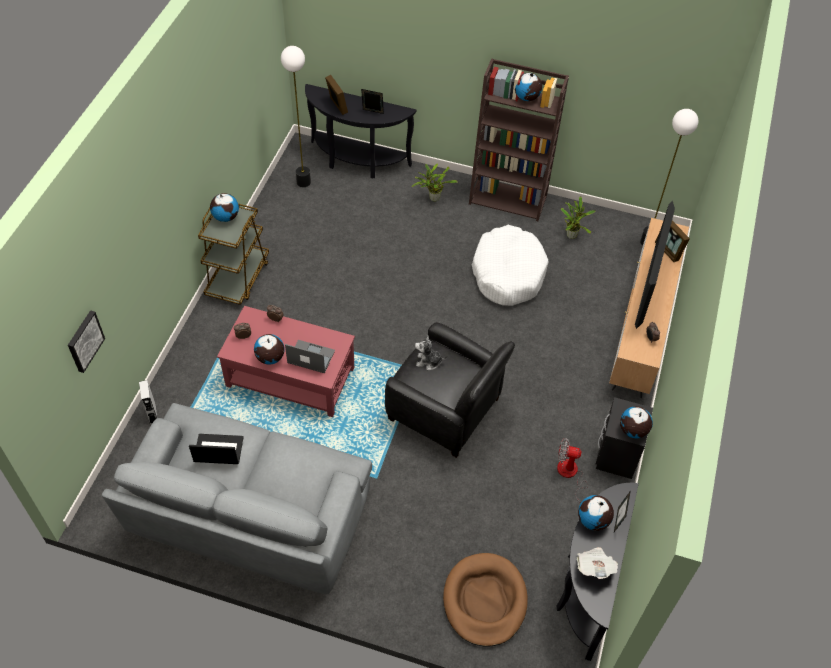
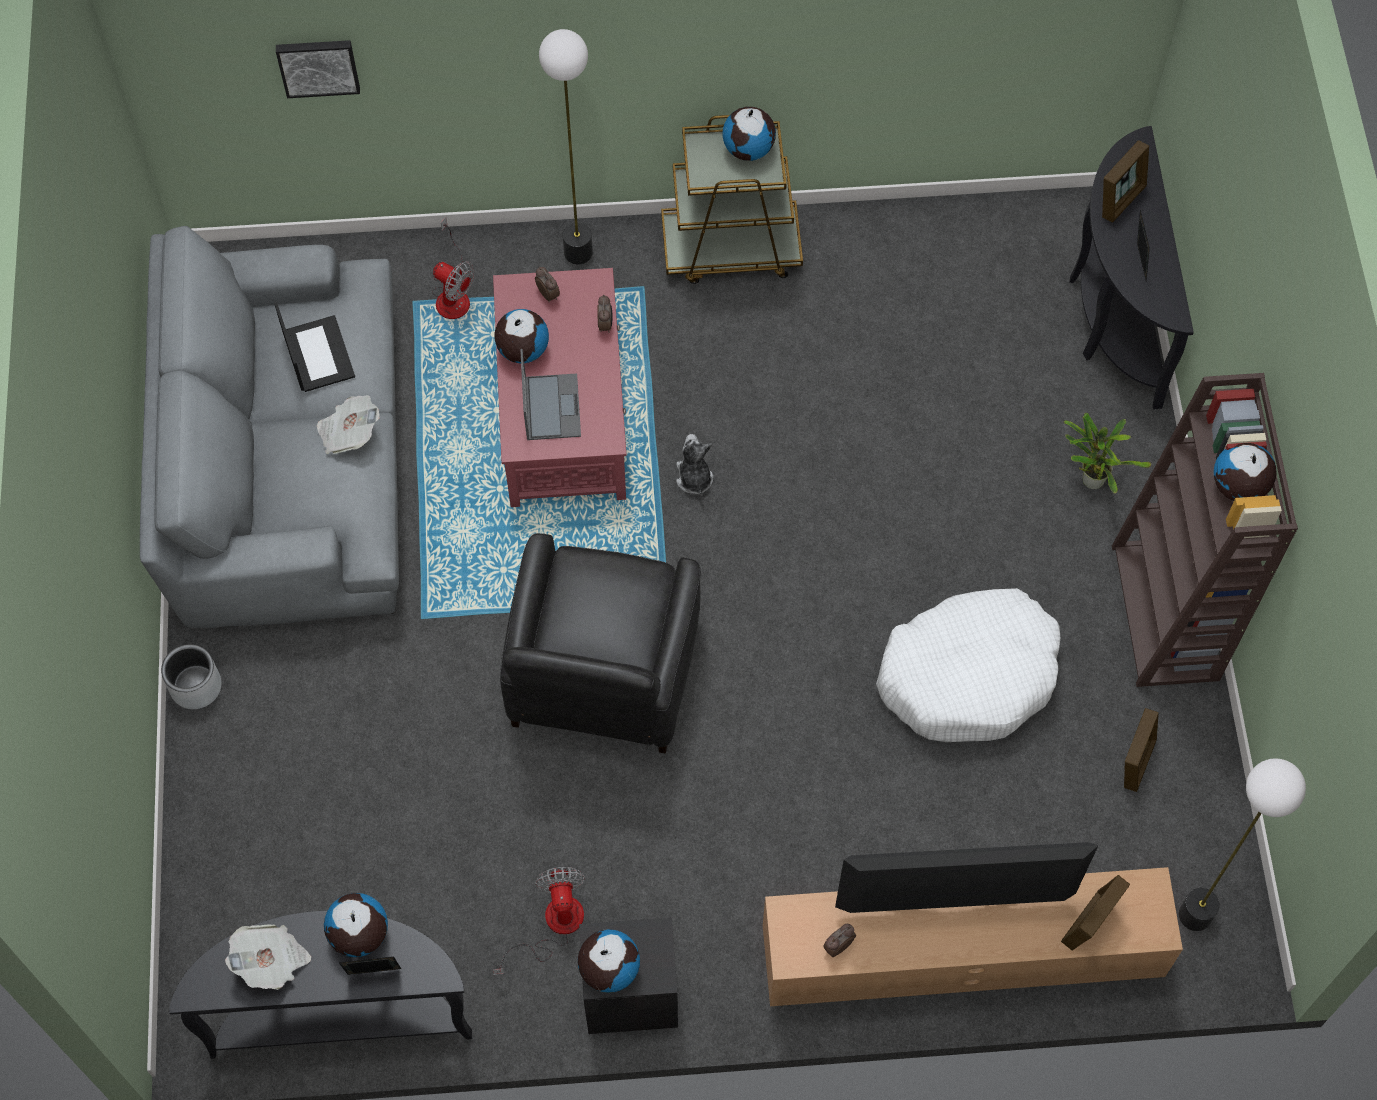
camera: 70 degrees right, 10 degrees up
grey speaker [139,380,158,424] -> none
floor lamp [281,46,311,187] -> floor lamp moved to [539,29,593,264]
plush toy [415,336,447,370] -> plush toy moved to [676,434,713,496]
brown dog bed [443,553,528,647] -> none
potted plant [561,197,596,239] -> picture frame [1124,708,1159,792]
none -> grey planter [161,644,222,709]
none -> newspaper [317,395,379,454]
none -> fan [432,217,474,319]

